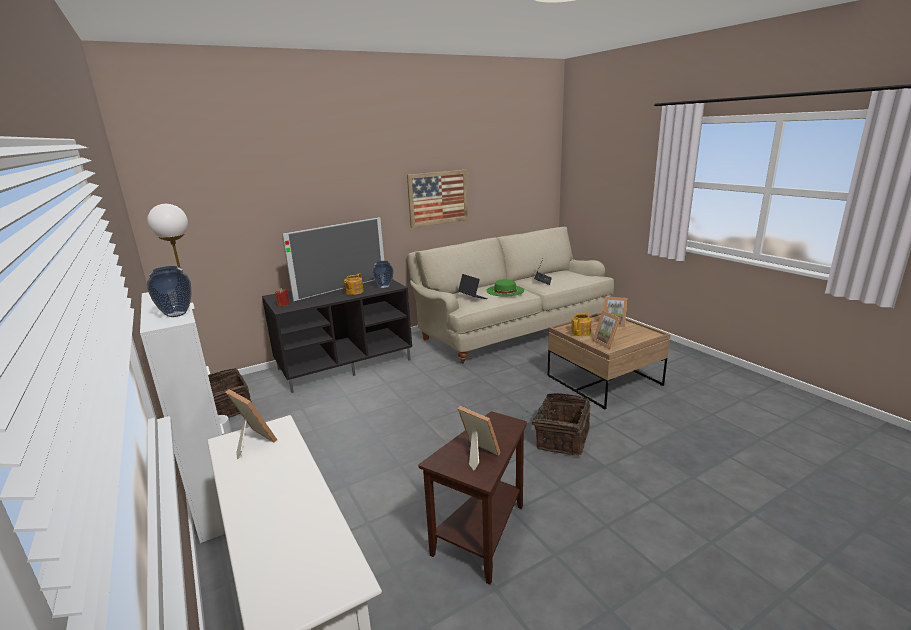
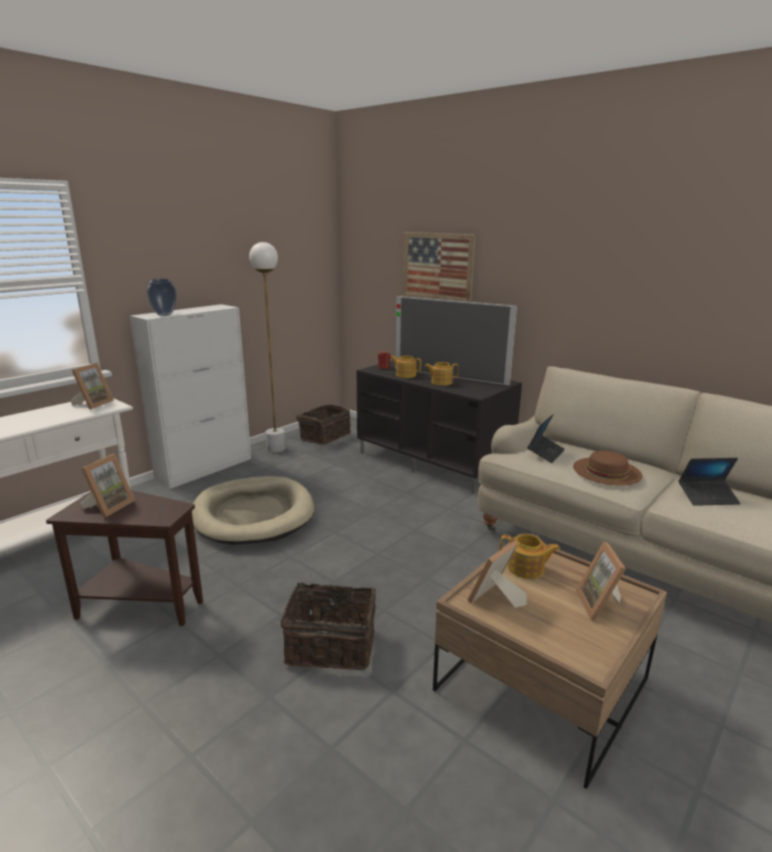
camera: 70 degrees right, 0 degrees up
vase [373,261,394,288] -> none
picture [407,170,468,228] -> picture moved to [403,232,476,302]
green hat [486,279,524,297] -> brown hat [573,451,643,486]
none -> beige dog bed [192,476,314,545]
none -> teapot [391,356,421,378]

